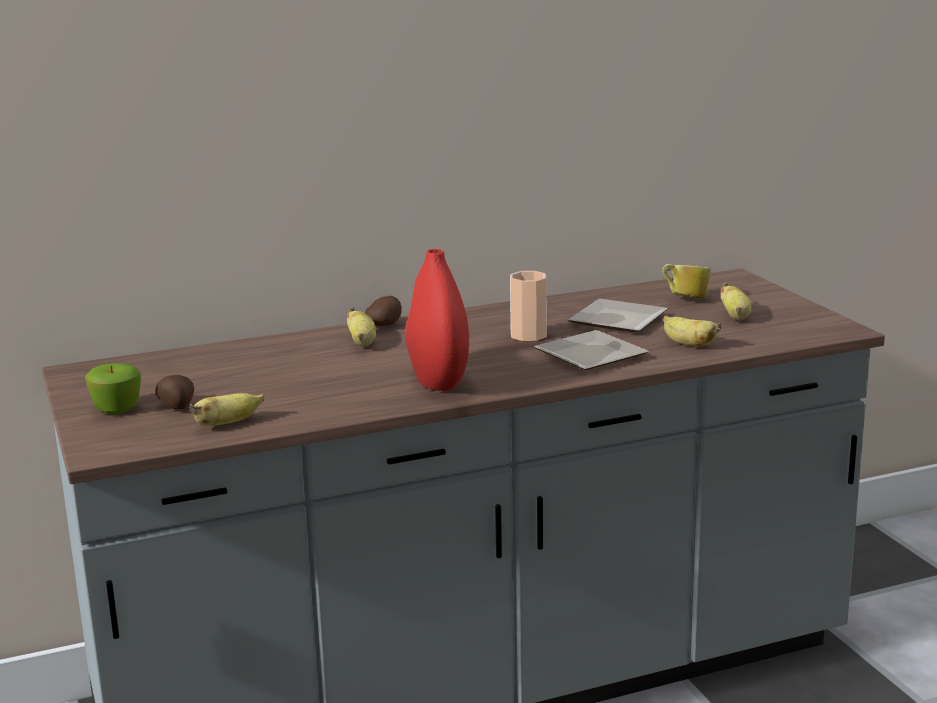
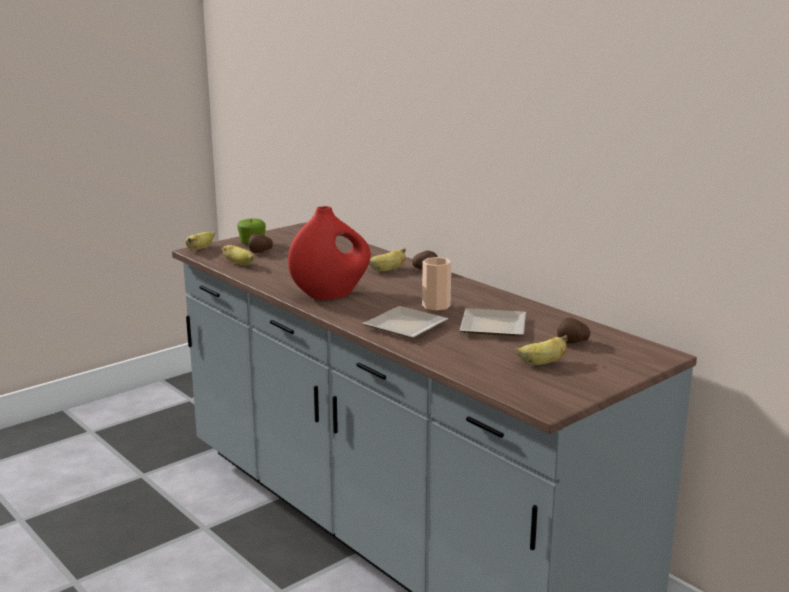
camera: 70 degrees right, 0 degrees up
mug [662,264,711,299] -> potato [557,318,591,344]
banana [663,316,721,347] -> banana moved to [185,232,215,251]

